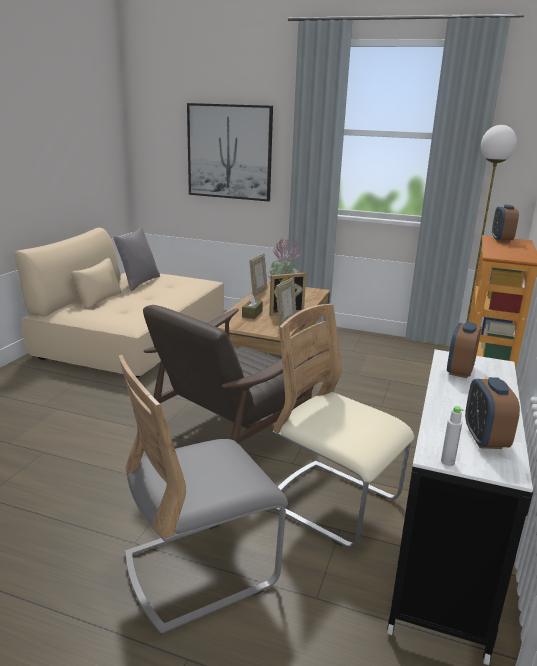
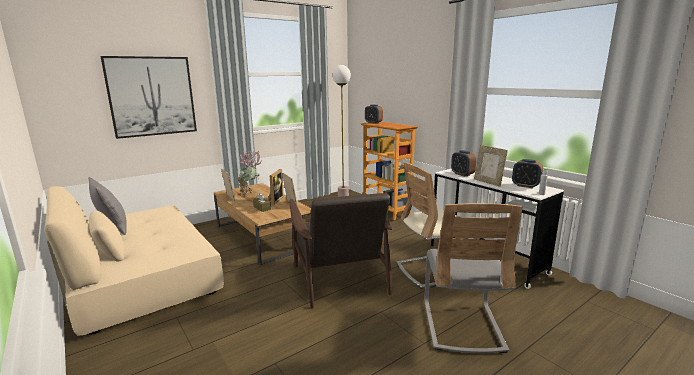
camera: 55 degrees left, 5 degrees down
none -> picture frame [474,145,508,187]

